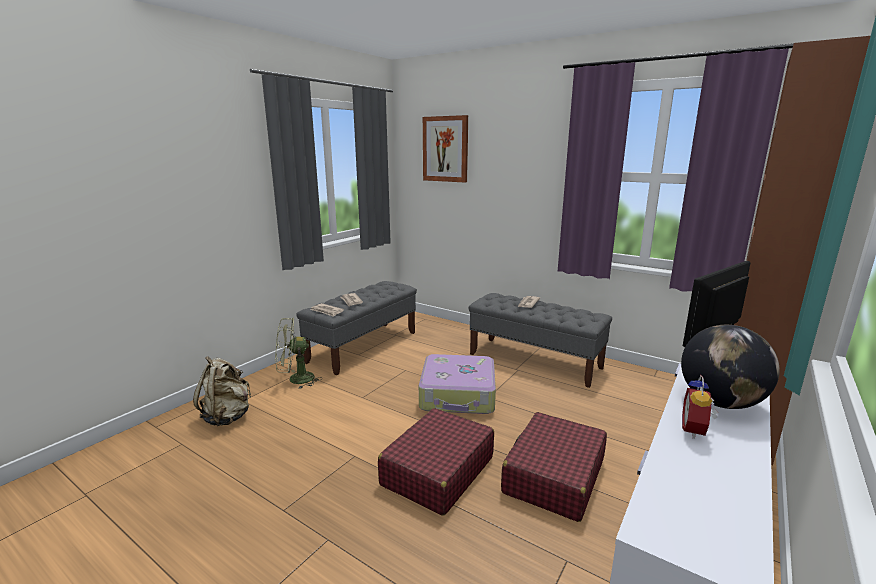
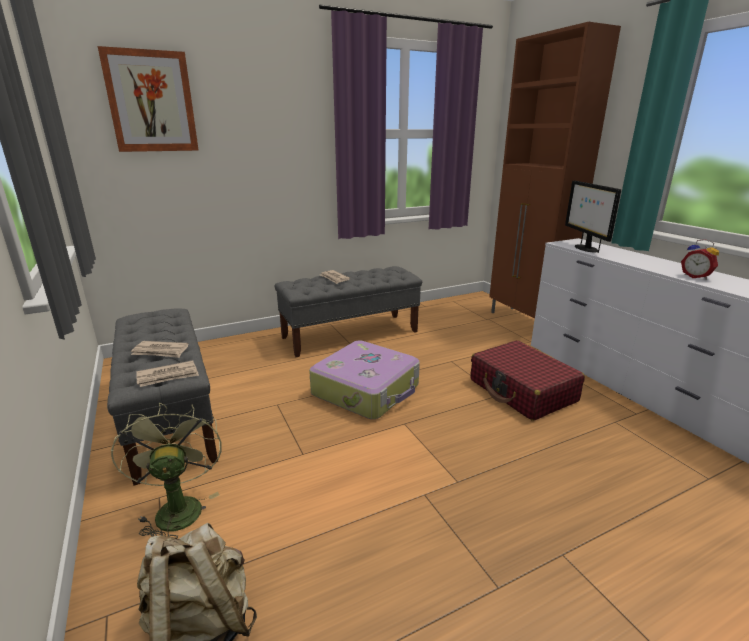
camera: 60 degrees left, 5 degrees up
green fan [275,318,322,389] -> green fan turned 150 degrees clockwise [111,403,222,537]
red suitcase [378,408,494,516] -> none
globe [681,325,780,409] -> none

